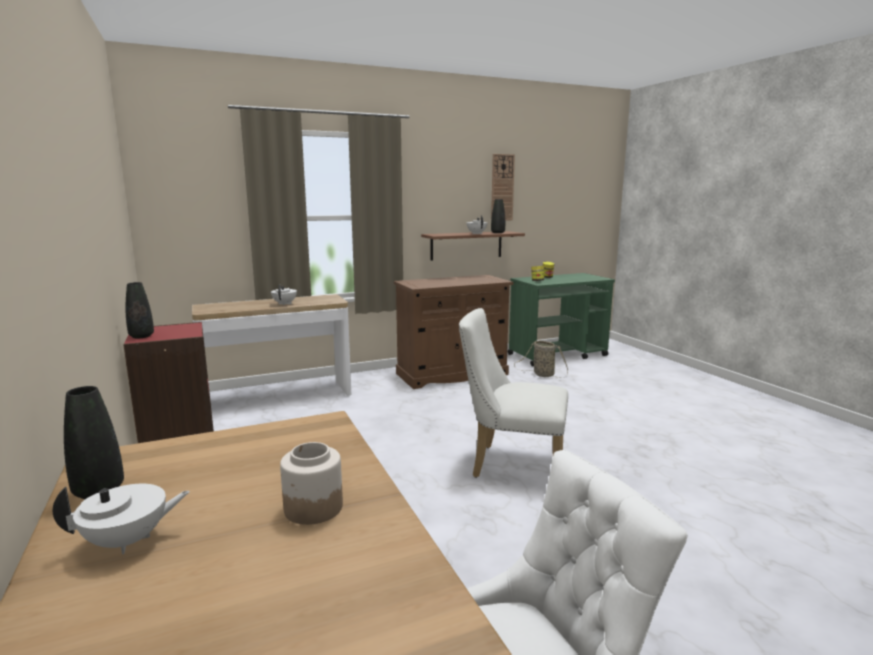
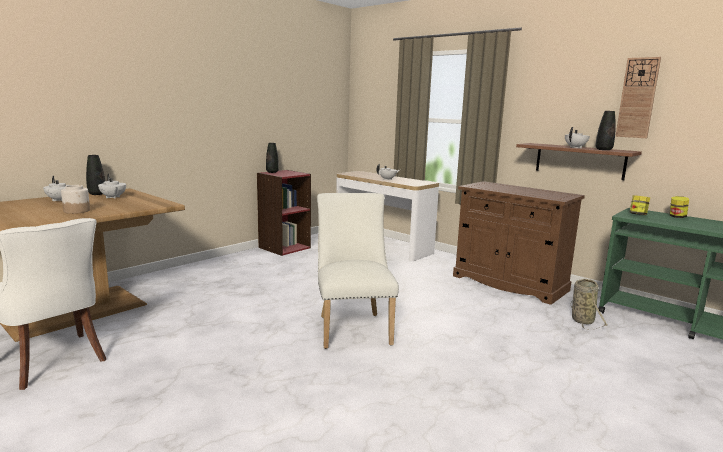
camera: 65 degrees right, 0 degrees up
none -> white teapot [98,174,126,199]

